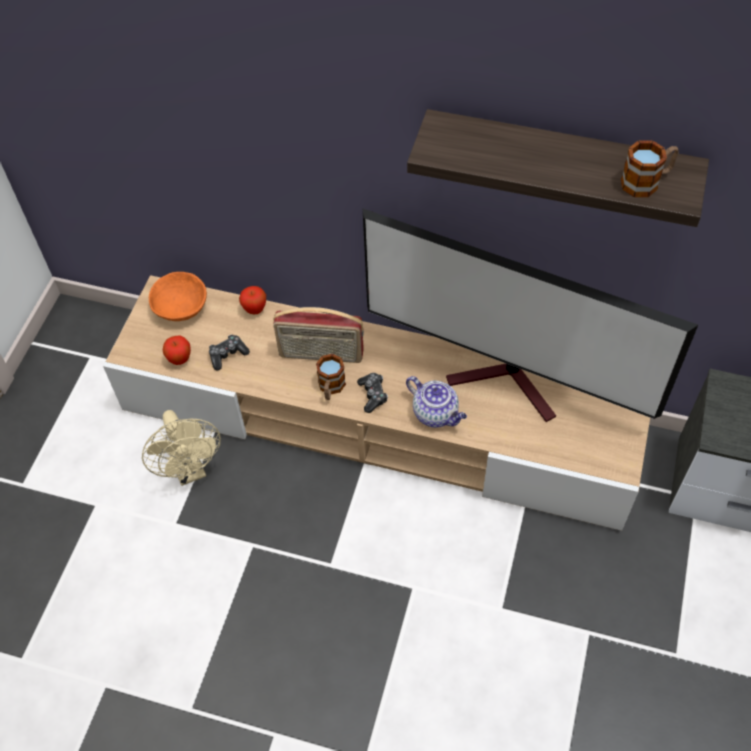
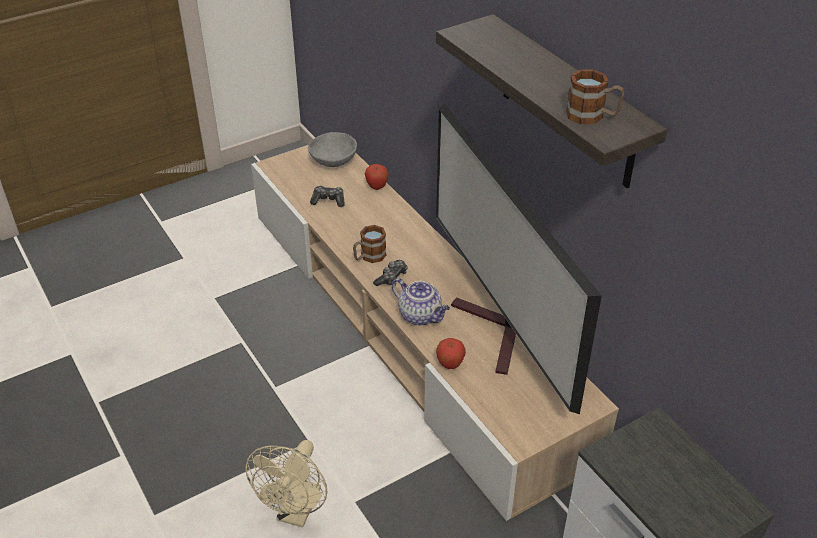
camera: 40 degrees right, 15 degrees down
beige fan [142,410,221,486] -> beige fan moved to [245,440,327,528]
orange bowl [149,272,207,321] -> grey bowl [308,132,357,167]
apple [163,336,191,365] -> apple moved to [436,338,466,369]
radio [273,307,364,363] -> none
teapot [406,376,467,428] -> teapot turned 45 degrees counterclockwise [391,278,450,326]

